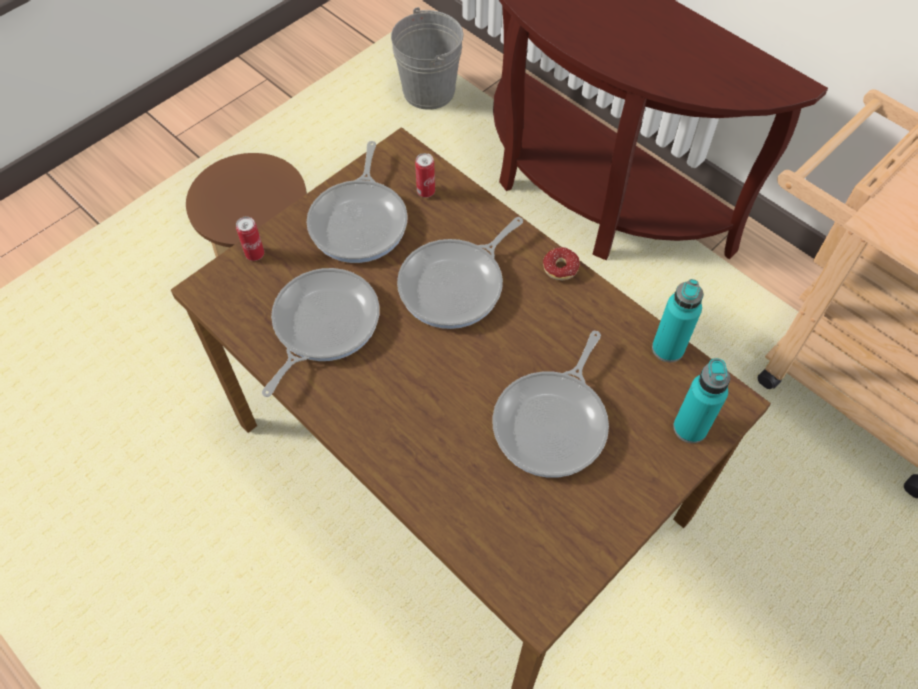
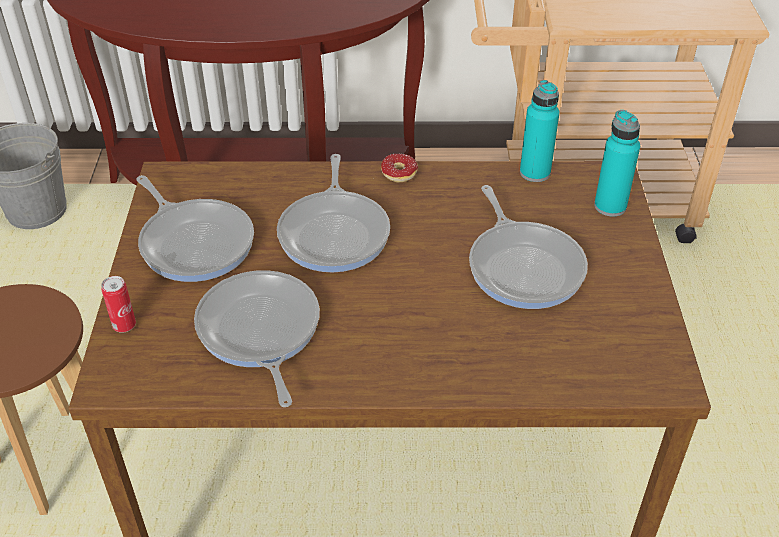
camera: 45 degrees left, 15 degrees down
can [415,153,435,198] -> none

